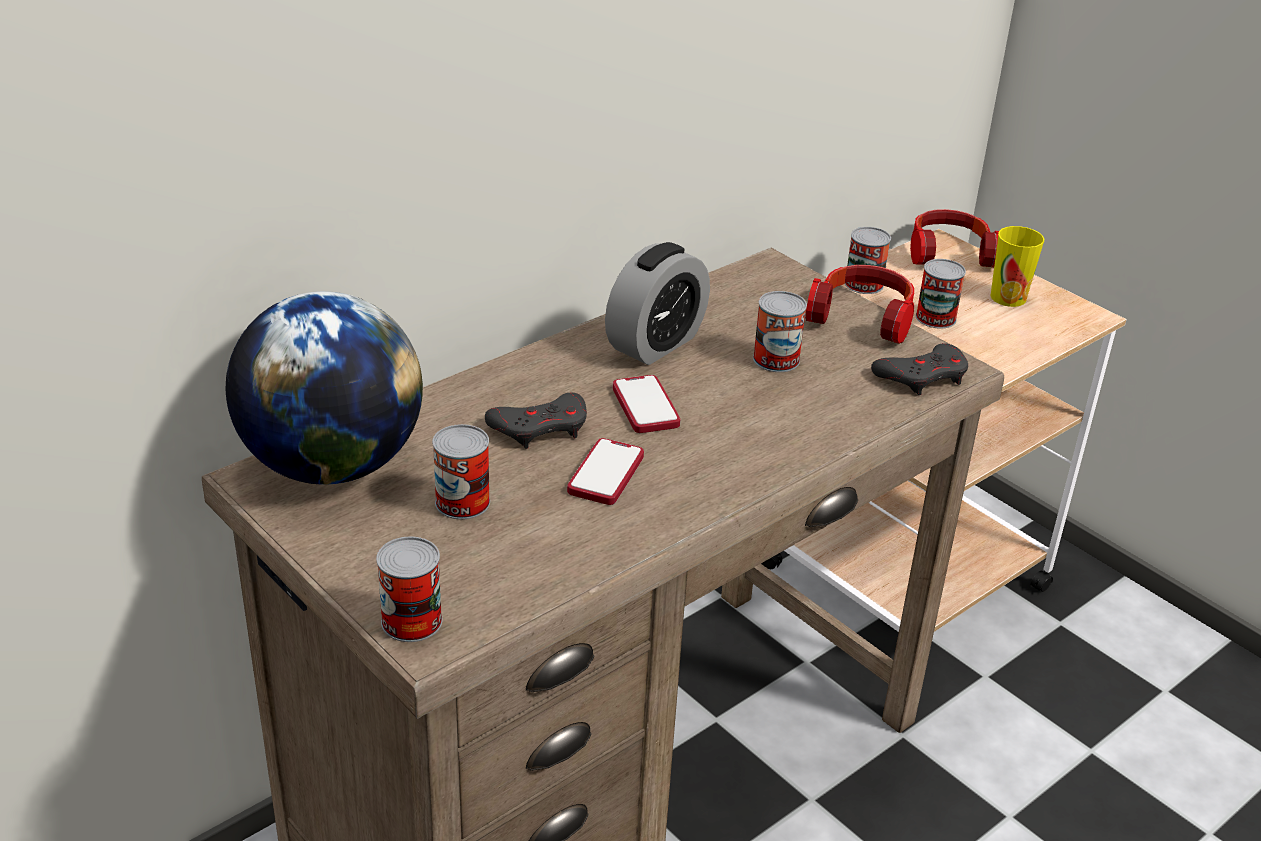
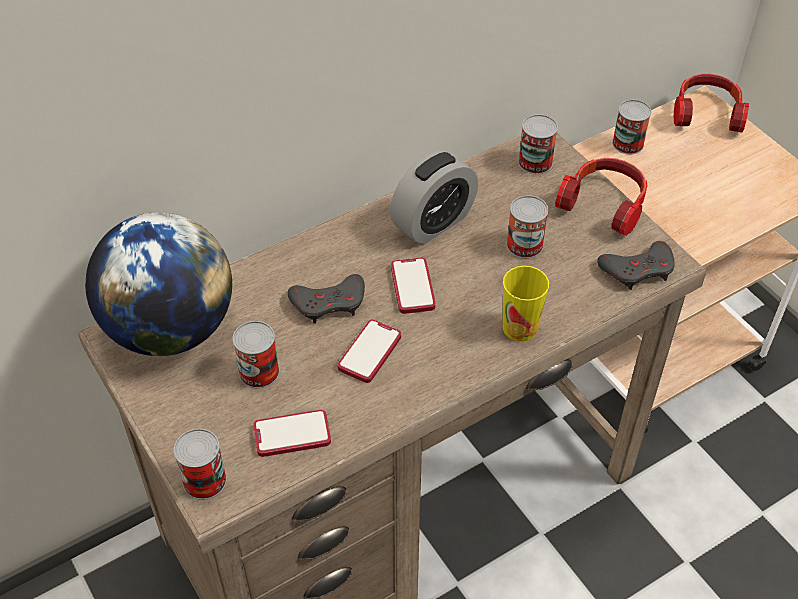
camera: 10 degrees right, 15 degrees up
can [916,259,966,328] -> can moved to [518,114,558,174]
cup [990,226,1044,307] -> cup moved to [503,266,549,342]
none -> phone [253,410,331,457]

